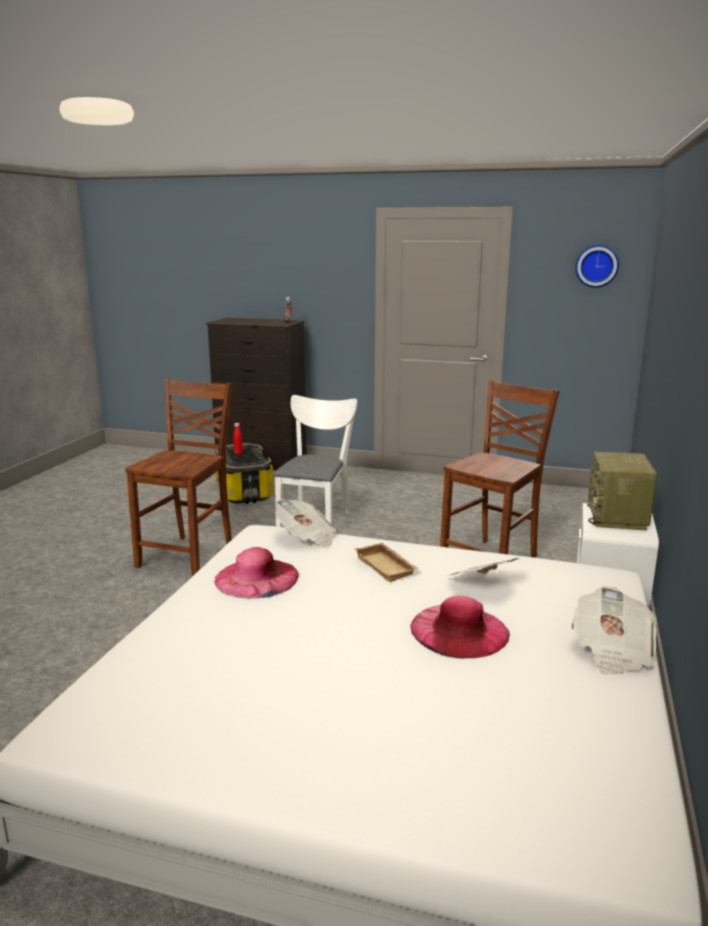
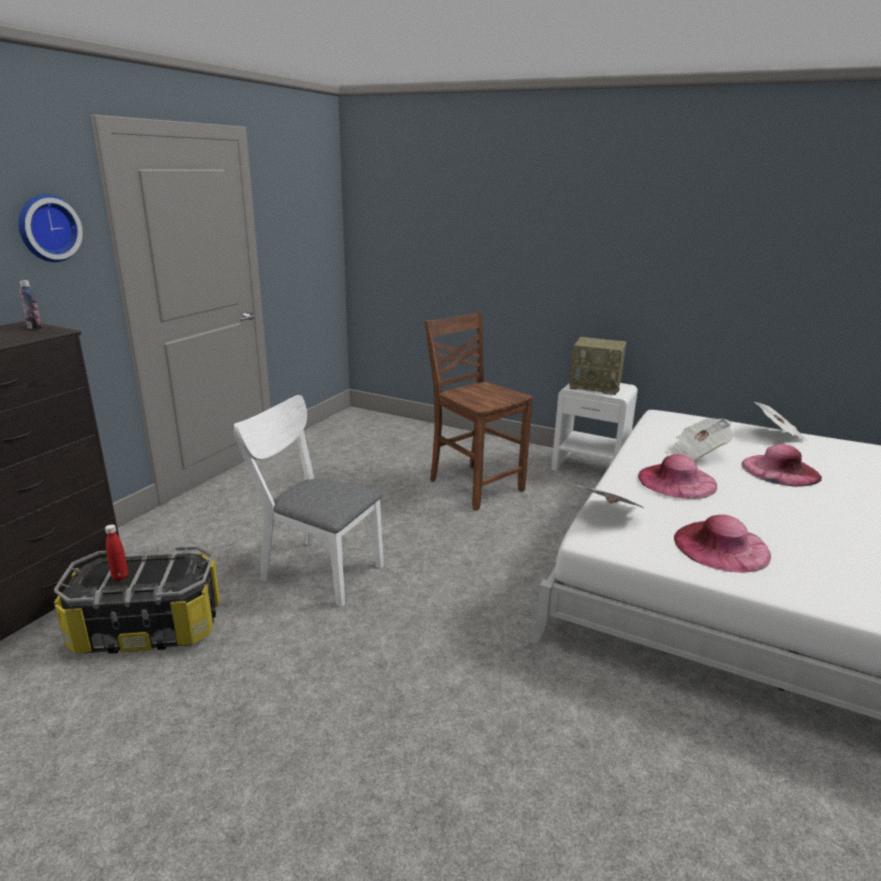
camera: 80 degrees left, 5 degrees up
brown chair [125,379,232,576] -> none
beige tray [354,543,419,582] -> pink hat [638,454,717,499]
wall clock [575,245,619,288] -> wall clock moved to [18,194,83,262]

